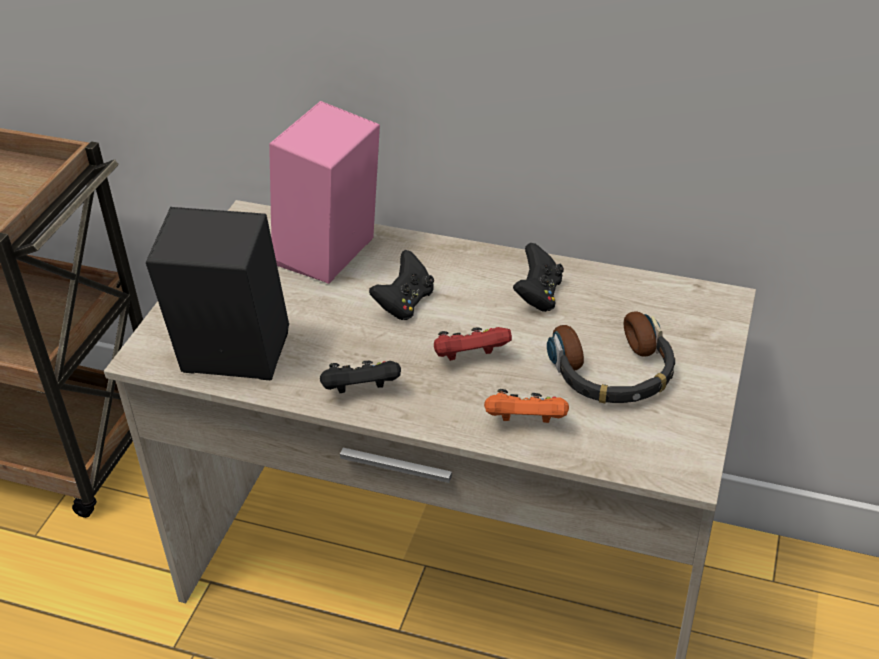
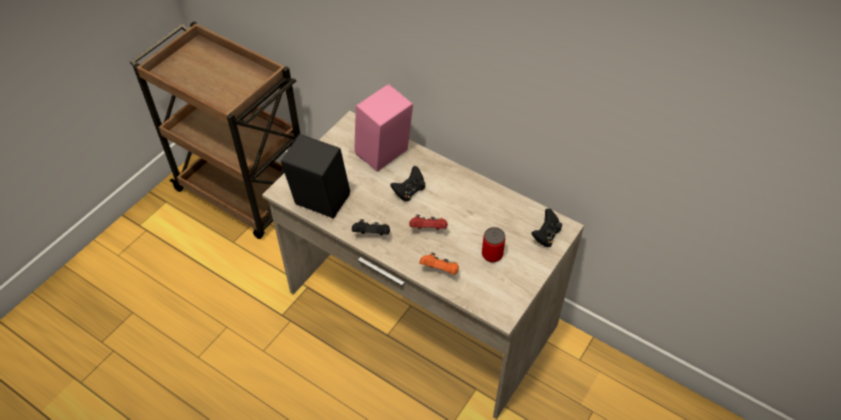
camera: 15 degrees right, 10 degrees up
black game controller [513,243,564,312] -> black game controller moved to [531,208,562,248]
headphones [547,312,675,403] -> can [482,227,505,263]

